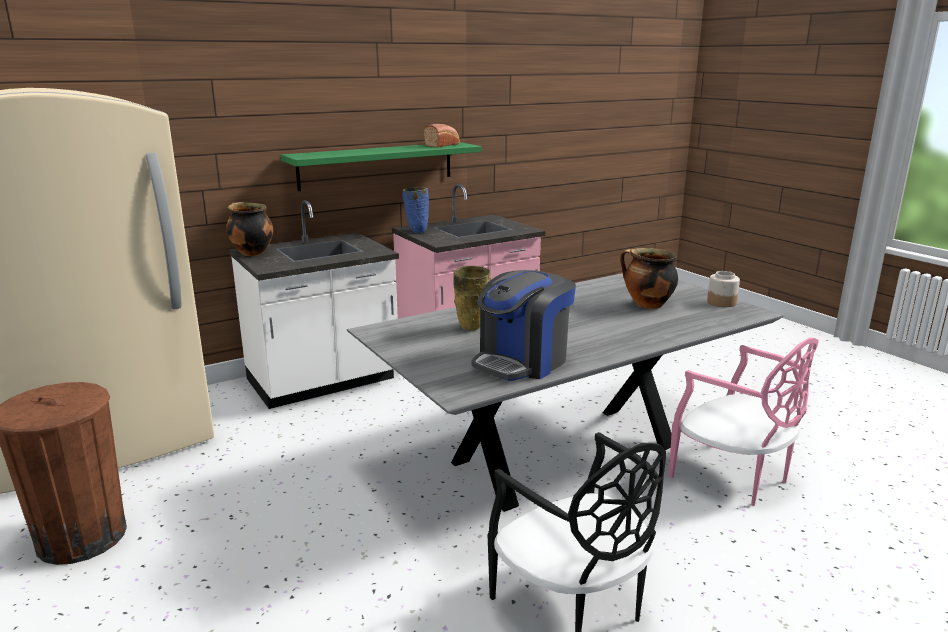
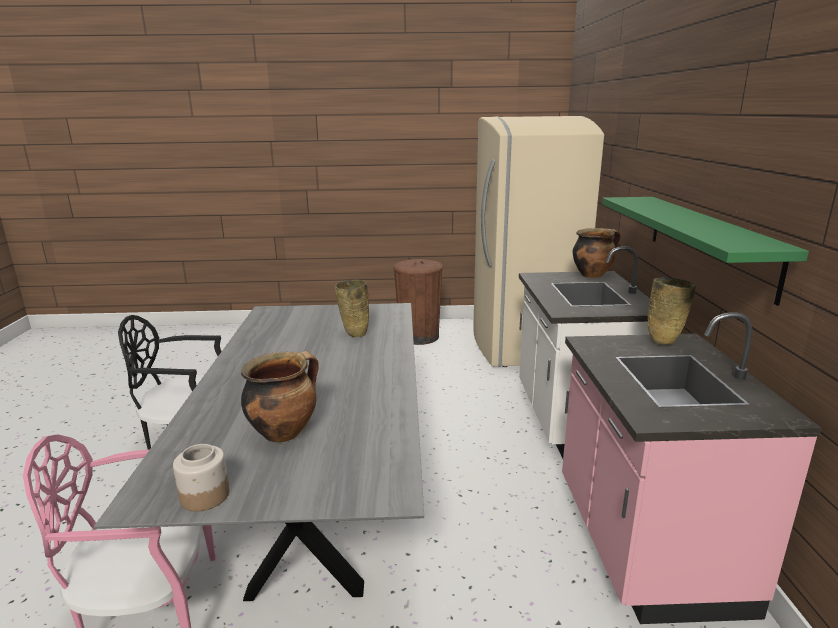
camera: 120 degrees right, 0 degrees up
blue vase [403,187,429,233] -> beige vase [648,278,696,345]
bread [423,124,460,147] -> none
coffee machine [471,270,576,381] -> none

